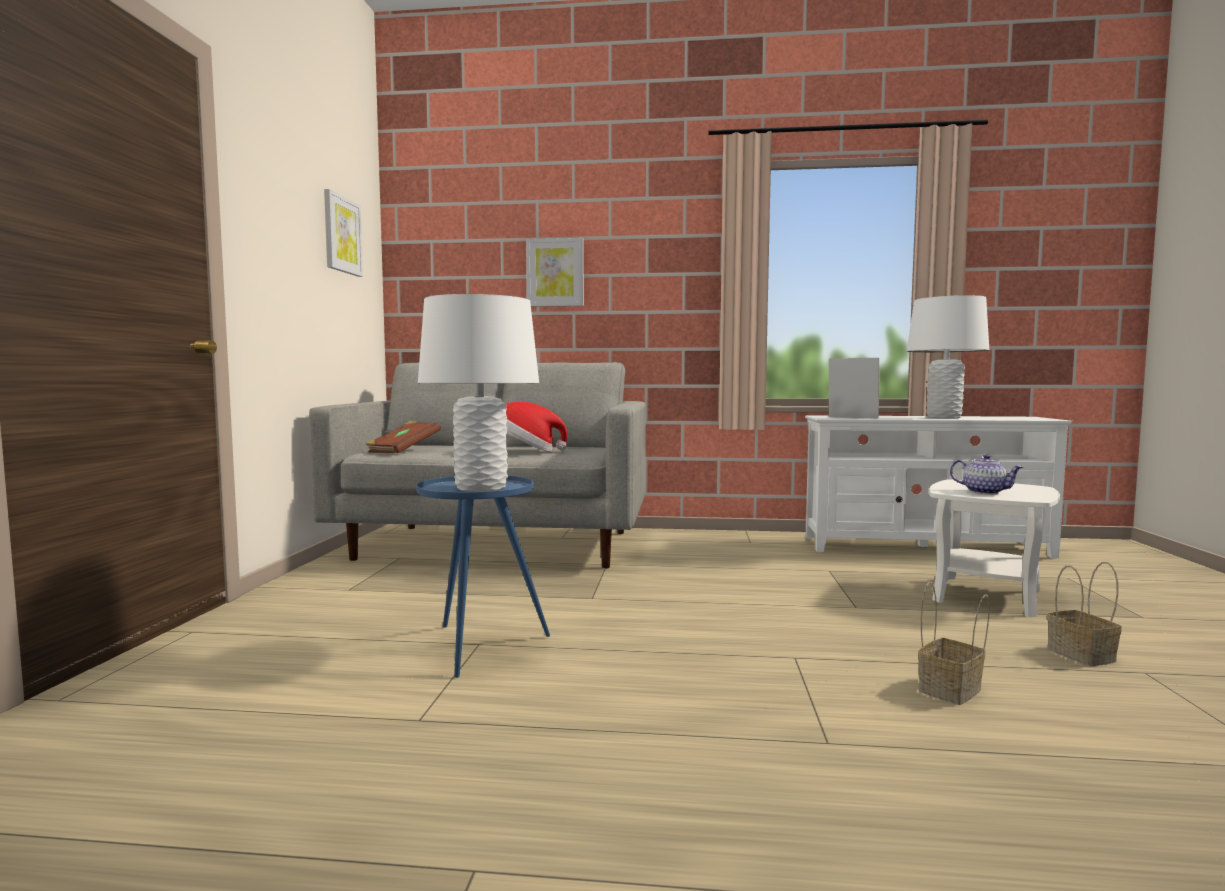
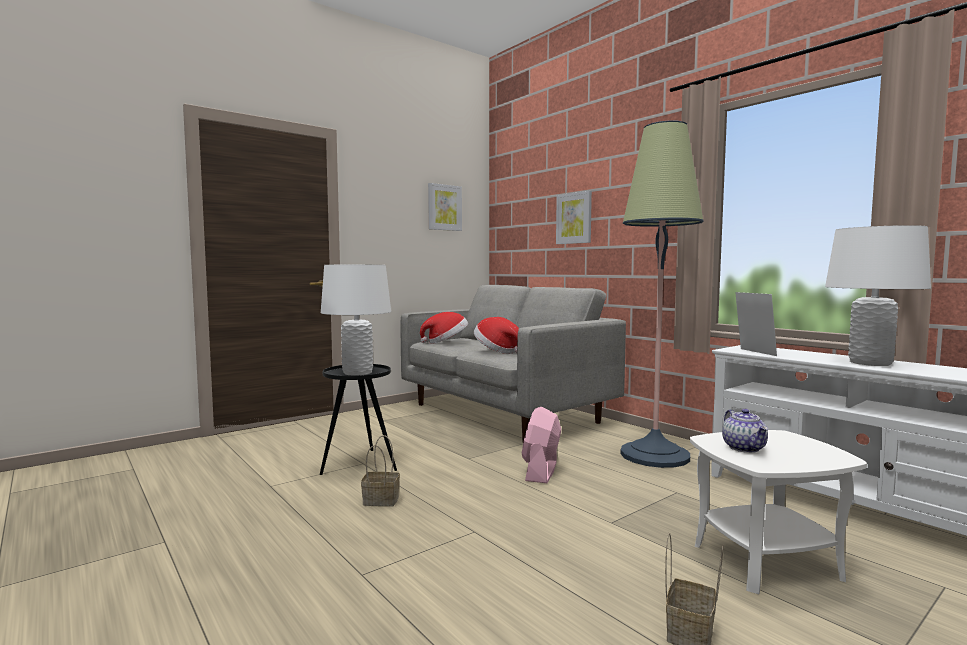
camera: 45 degrees right, 0 degrees up
brown book [366,421,441,453] -> hat [420,312,468,344]
blue side table [416,476,550,678] -> black side table [320,364,397,475]
basket [918,582,990,705] -> basket moved to [361,435,400,507]
none -> pink fan [522,407,561,483]
none -> floor lamp [621,121,703,468]

